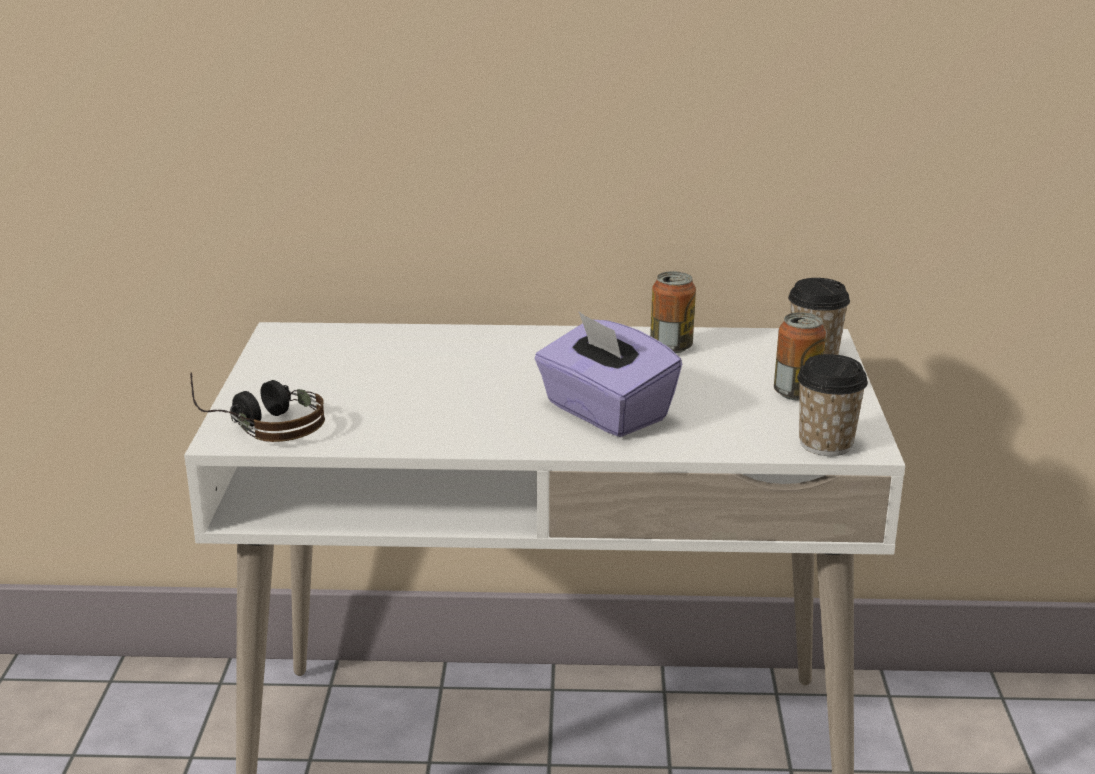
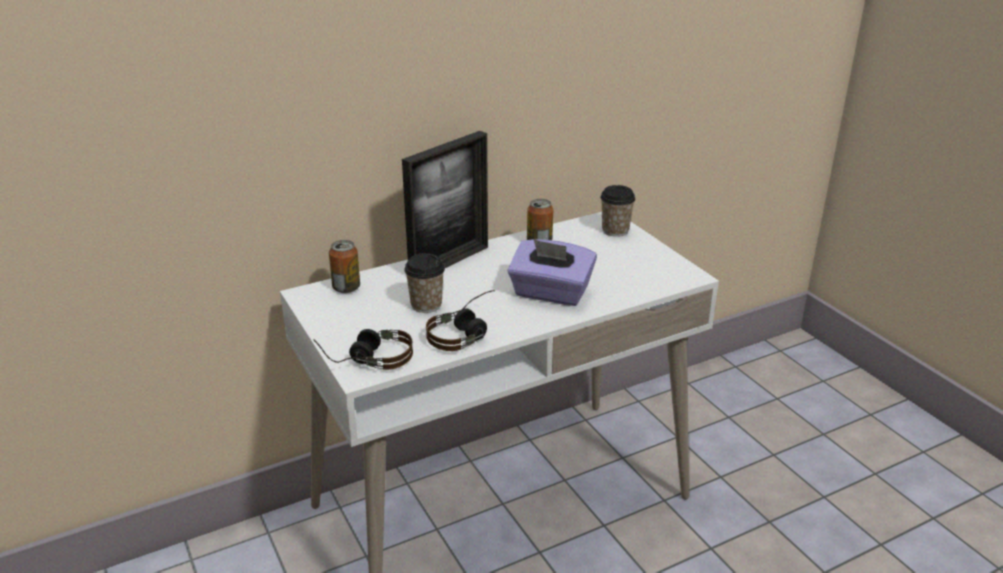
camera: 30 degrees left, 5 degrees up
can [774,312,826,401] -> can moved to [329,240,360,293]
cup [797,354,868,456] -> cup moved to [404,253,445,313]
none -> picture frame [402,131,488,268]
none -> headphones [426,290,495,351]

